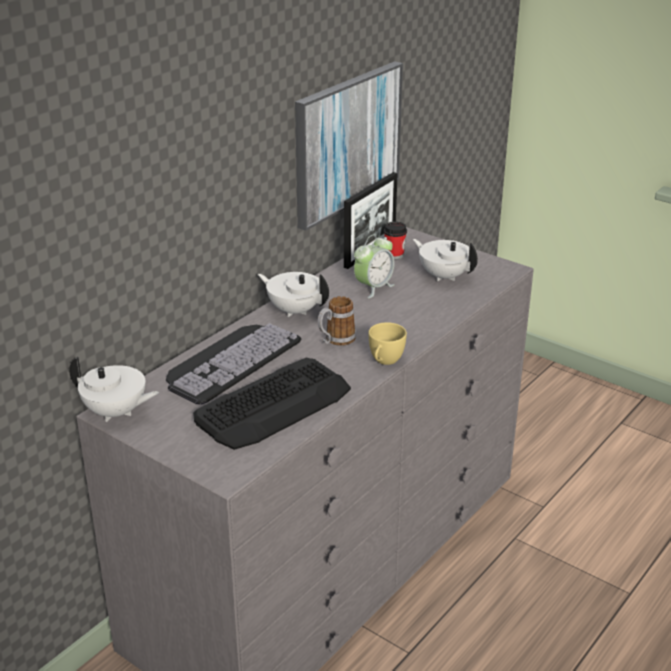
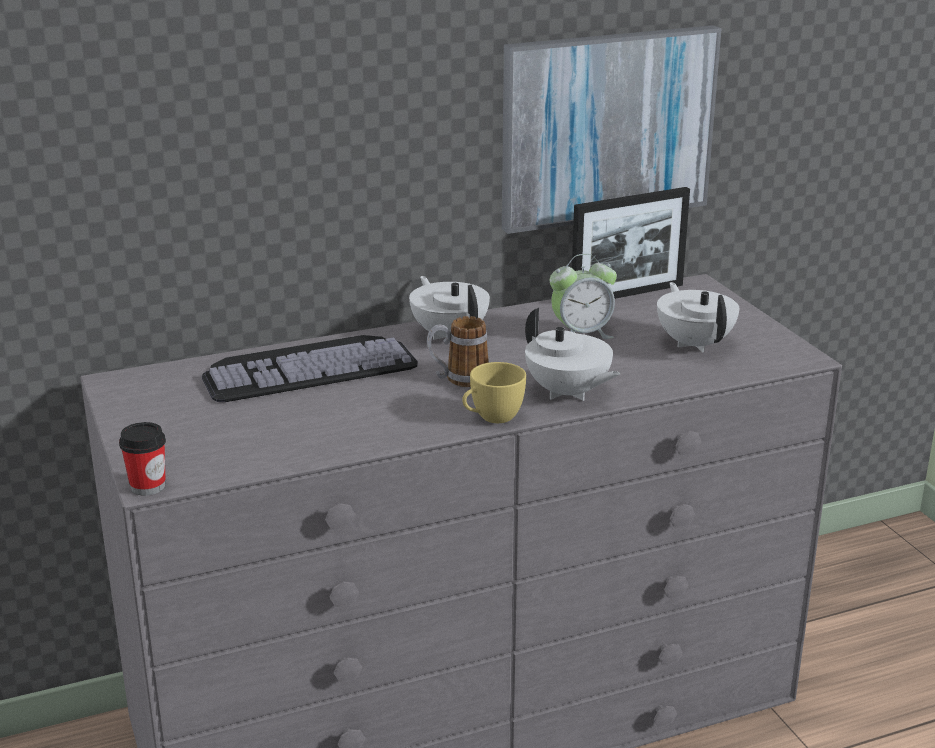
camera: 30 degrees right, 5 degrees down
white teapot [69,357,159,422] -> white teapot moved to [525,308,620,401]
keyboard [193,358,351,450] -> none
cup [384,222,407,260] -> cup moved to [119,422,166,496]

